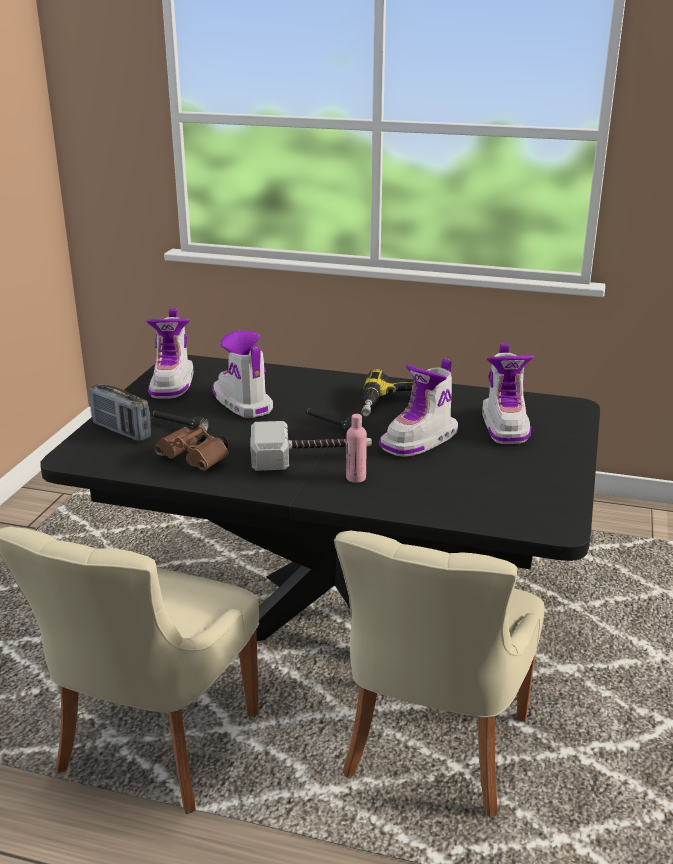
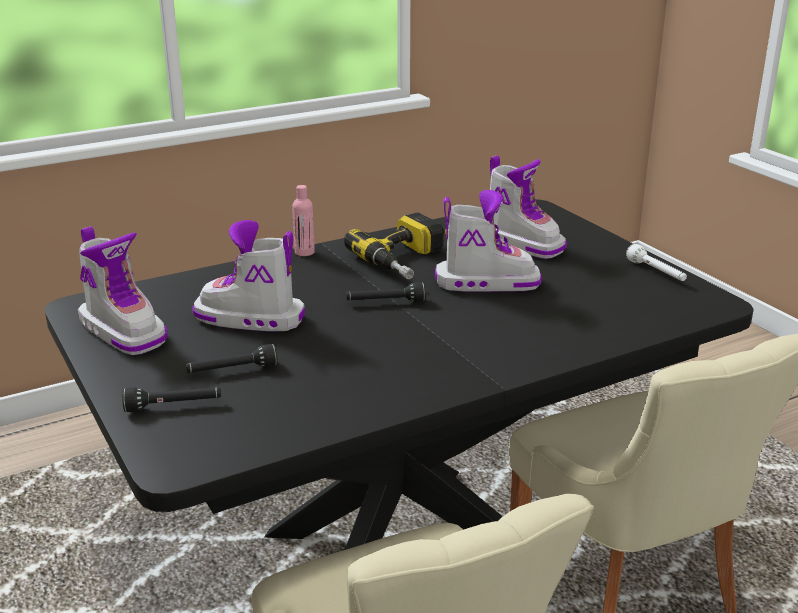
camera: 45 degrees left, 0 degrees up
radio [89,384,151,441] -> black flashlight [122,387,221,412]
brown binoculars [154,425,229,471] -> none
hammer [250,421,372,471] -> none
pink bottle [346,414,367,483] -> pink bottle moved to [292,185,315,256]
boot [379,358,458,457] -> boot turned 90 degrees counterclockwise [435,190,542,292]
none -> white flashlight [626,244,687,281]

